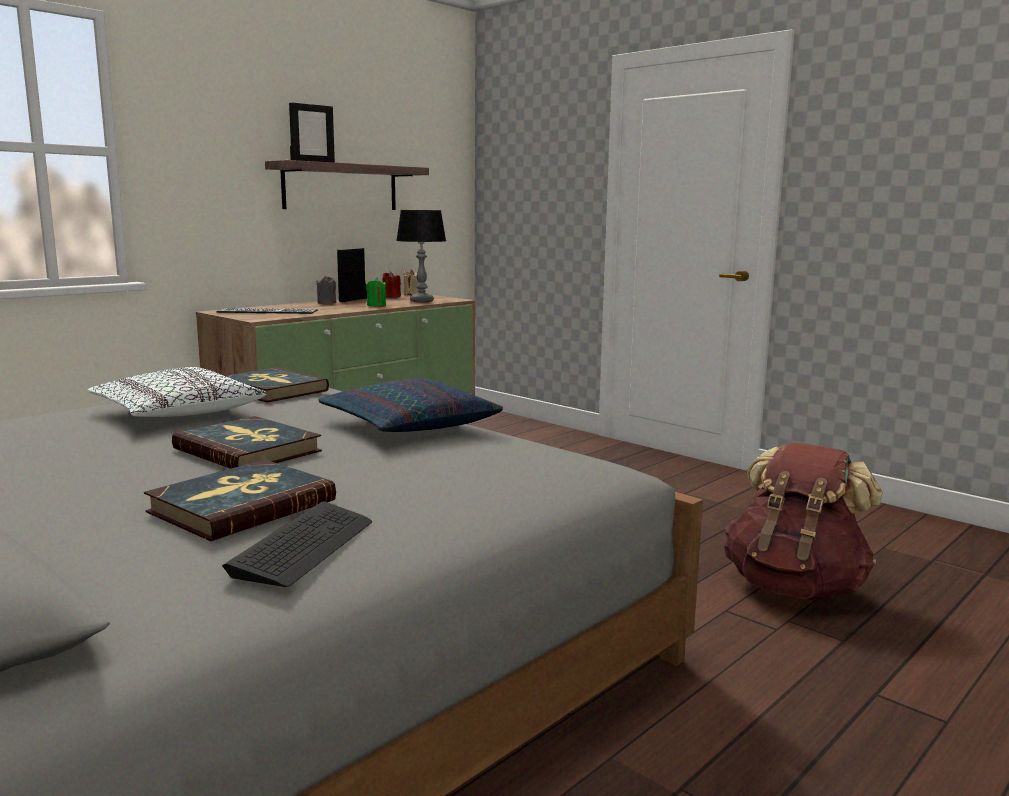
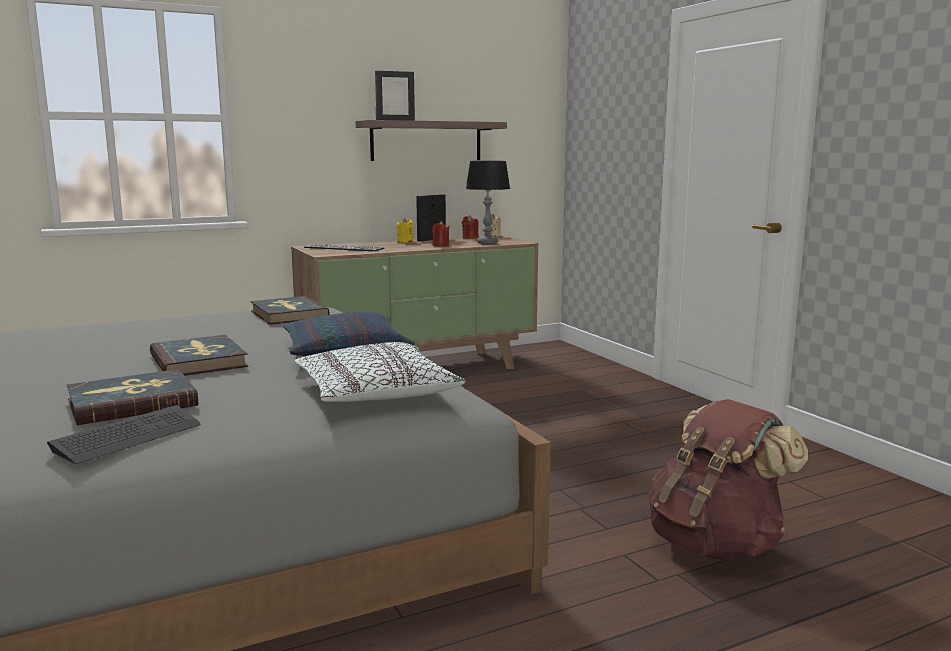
camera: 20 degrees right, 0 degrees up
white pillow [88,367,267,417] -> white pillow moved to [295,342,466,402]
grey candle [316,275,336,304] -> yellow candle [396,218,413,243]
green candle [366,278,386,307] -> red candle [432,221,450,247]

